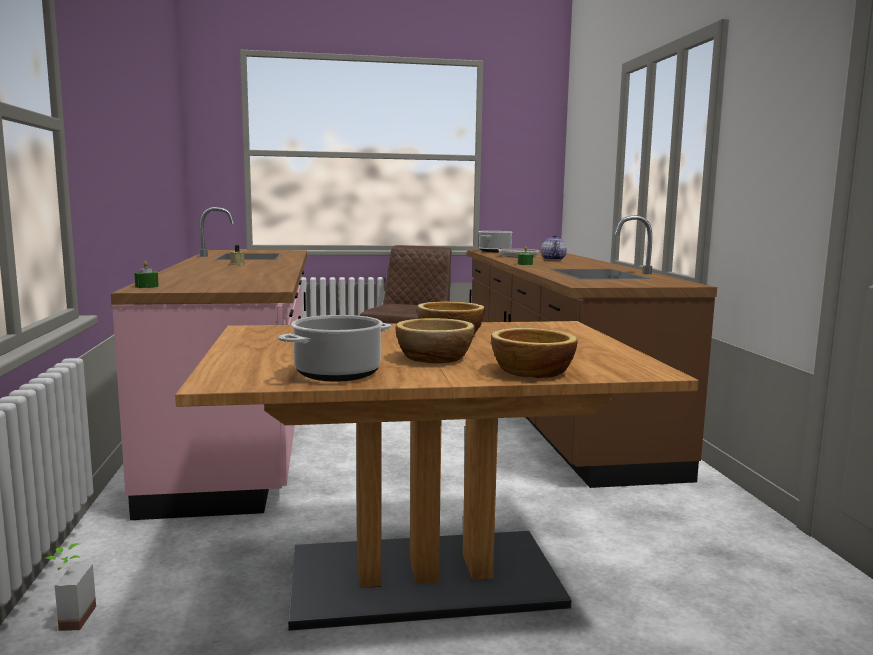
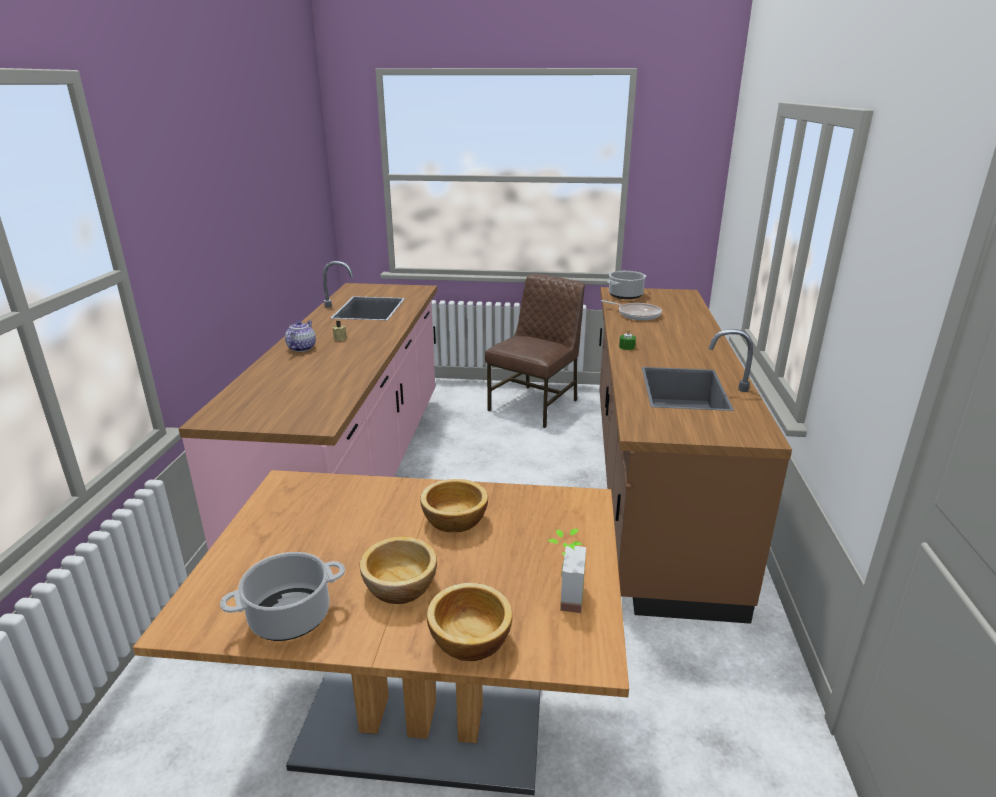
camera: 15 degrees right, 15 degrees up
potted plant [44,543,96,631] -> potted plant moved to [547,529,586,613]
green candle [134,261,159,288] -> none
teapot [541,234,567,260] -> teapot moved to [285,321,316,352]

